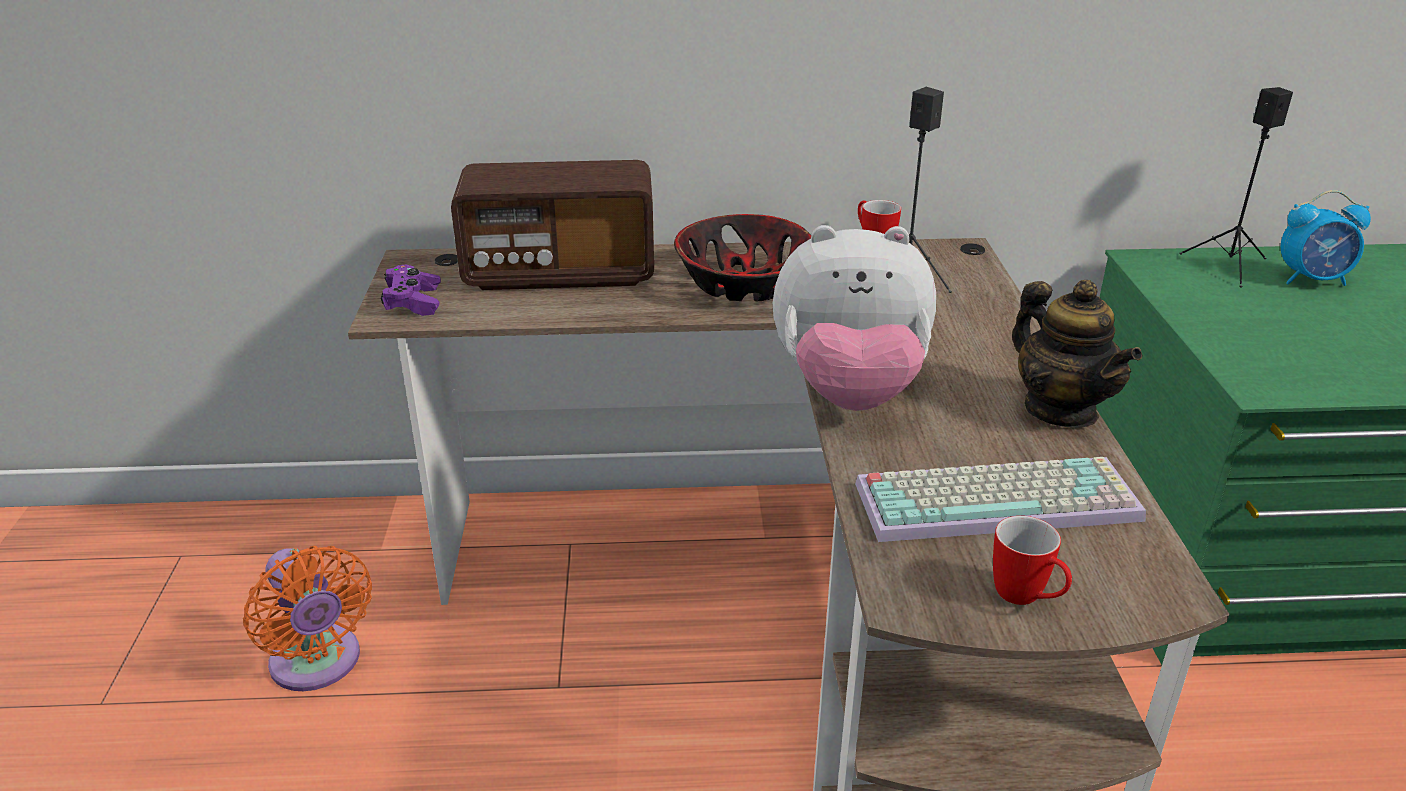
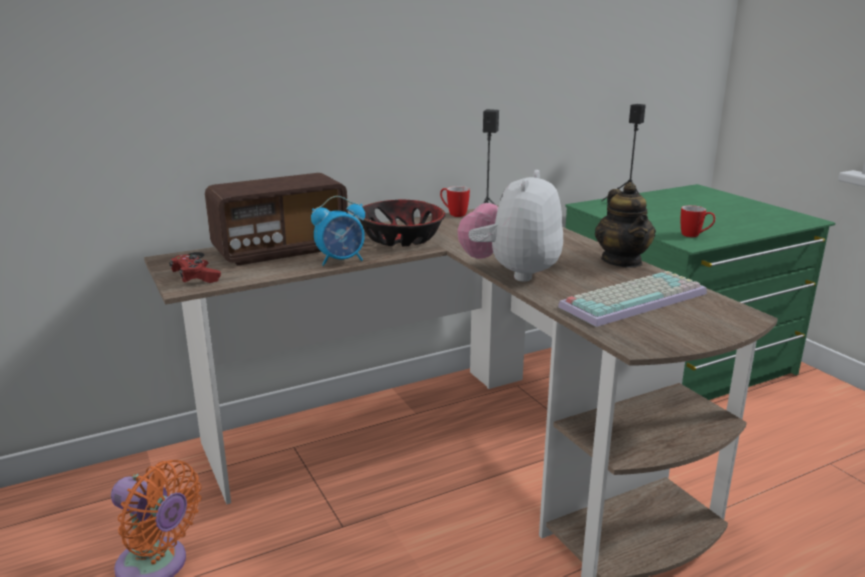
camera: 25 degrees left, 10 degrees down
purple game controller [381,265,441,316] -> red game controller [169,255,221,283]
plush toy [773,225,936,411] -> plush toy turned 135 degrees clockwise [458,170,563,282]
mug [993,516,1072,605] -> mug moved to [681,205,715,237]
teapot [1012,280,1142,428] -> teapot turned 45 degrees clockwise [595,182,656,268]
alarm clock [1281,190,1371,286] -> alarm clock moved to [311,196,365,266]

